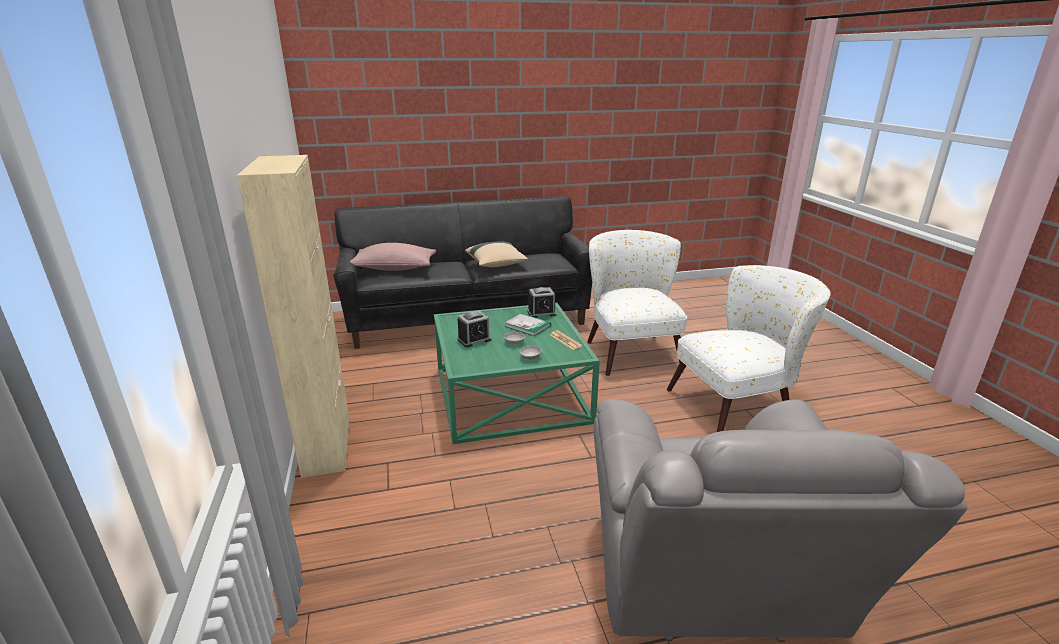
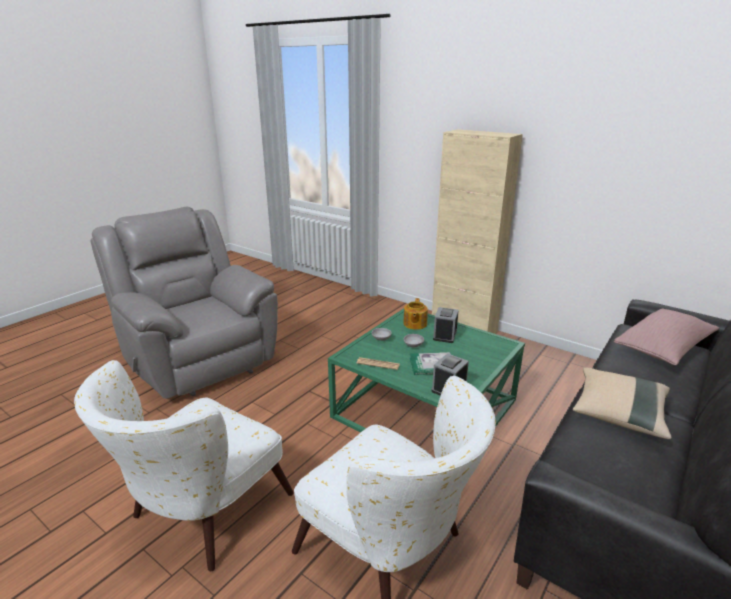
camera: 140 degrees right, 0 degrees up
none -> teapot [403,298,428,330]

